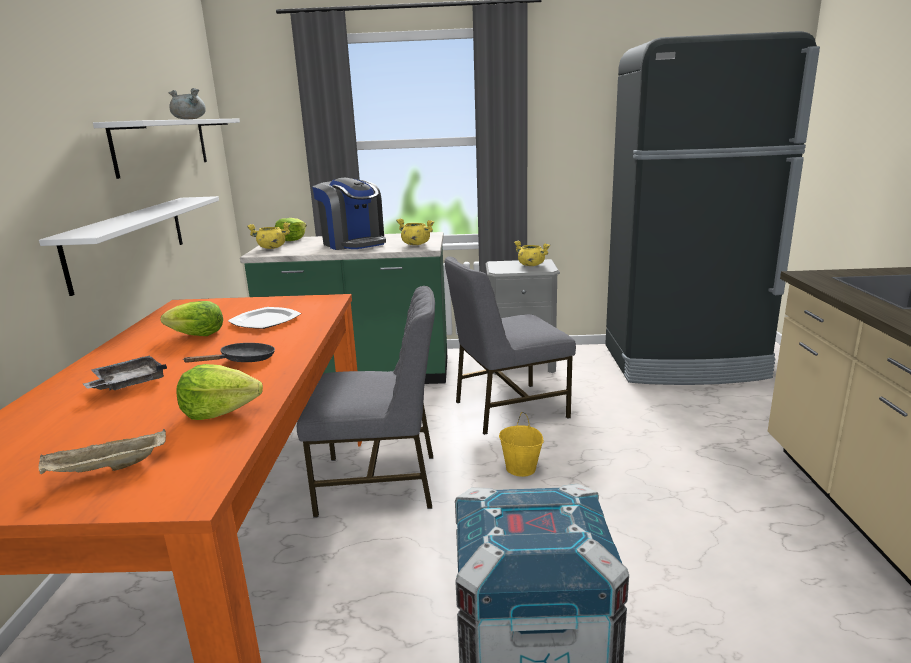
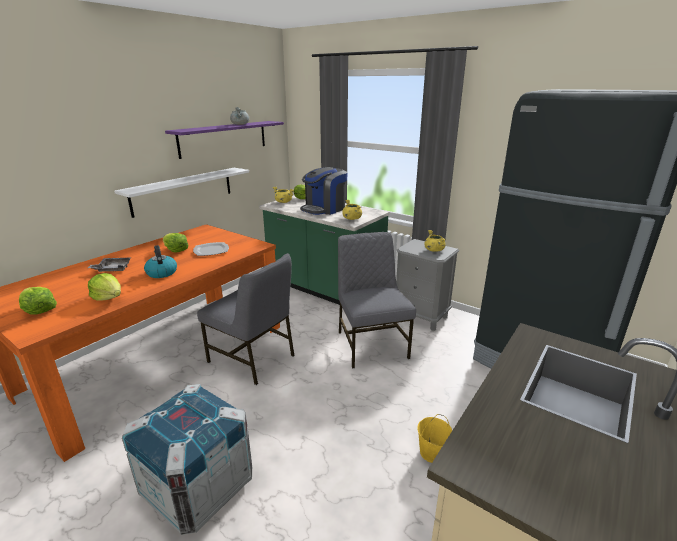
camera: 35 degrees right, 5 degrees up
beige tray [39,429,166,474] -> lettuce [19,287,57,315]
white shelf [93,118,240,179] -> purple shelf [165,121,284,159]
black frying pan [184,343,275,363] -> kettle [144,245,177,278]
coffee machine [312,178,386,250] -> coffee machine turned 45 degrees clockwise [300,167,348,215]
grey chair [445,256,576,435] -> grey chair turned 60 degrees clockwise [338,232,416,369]
yellow bucket [499,412,544,477] -> yellow bucket moved to [417,414,452,463]

